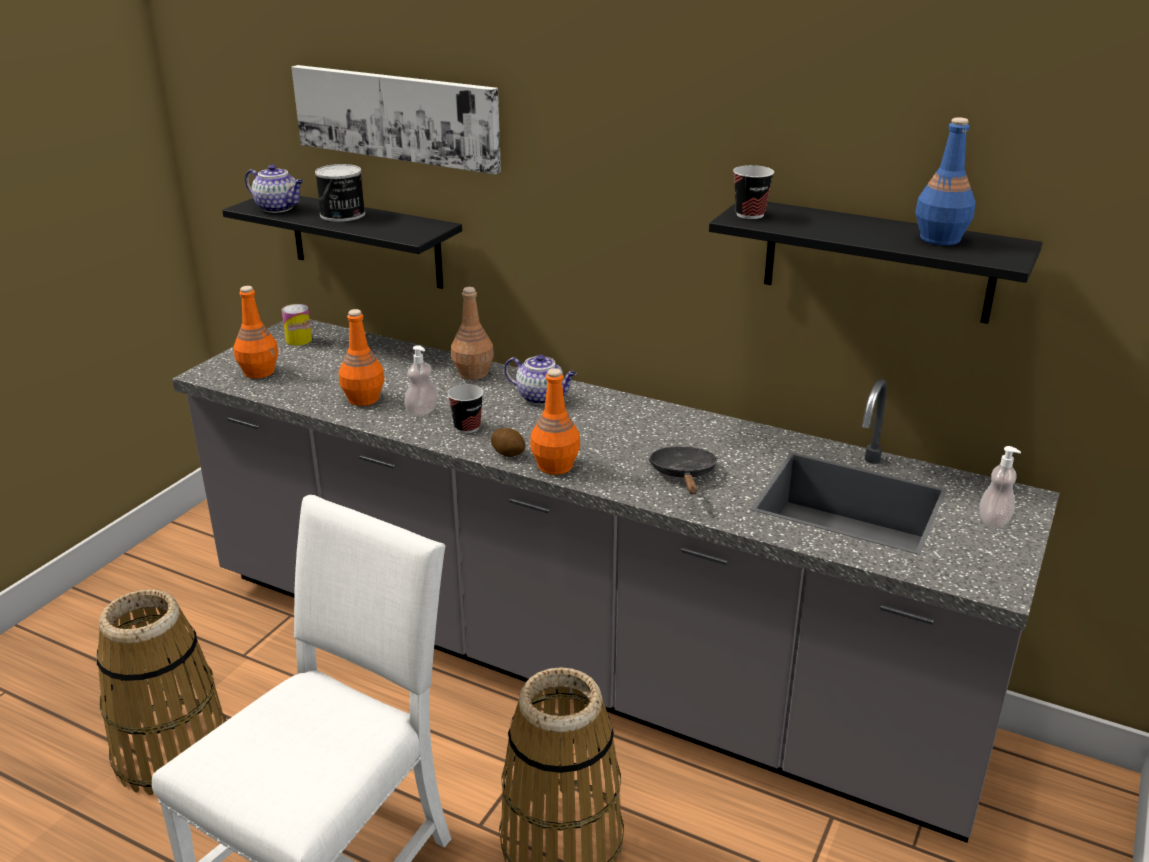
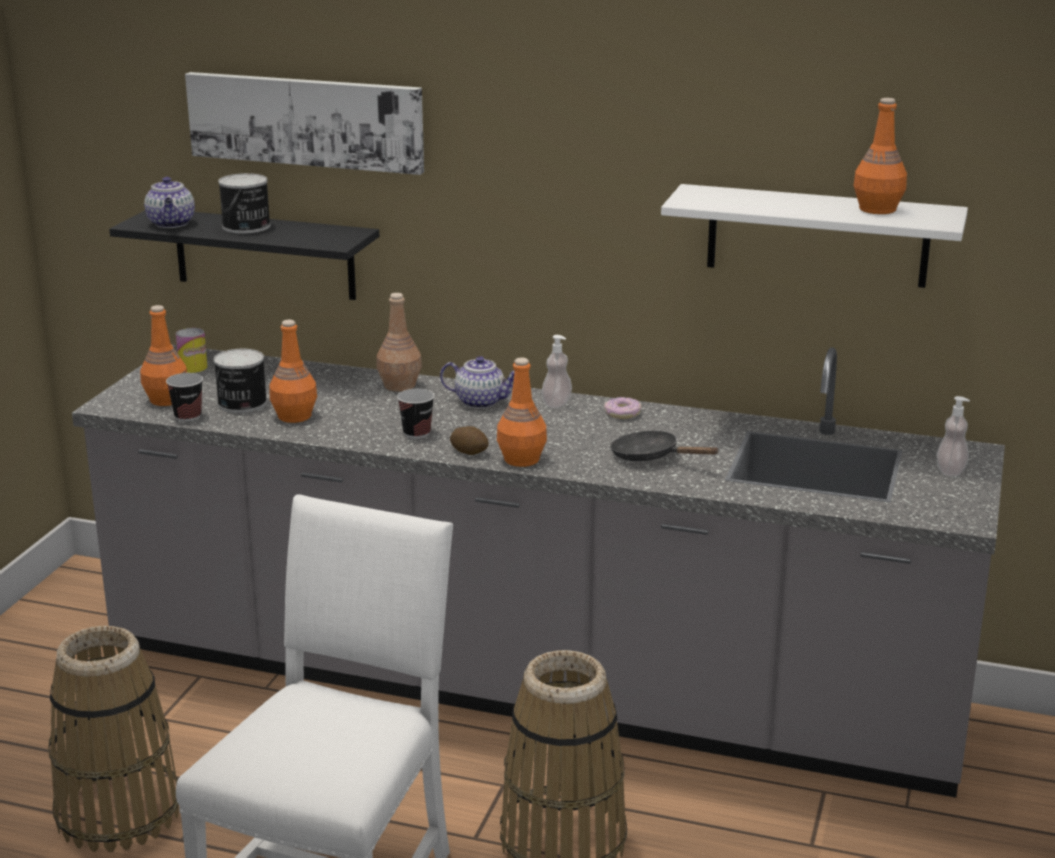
camera: 10 degrees left, 5 degrees down
teapot [245,164,304,213] -> teapot turned 60 degrees clockwise [144,177,195,228]
soap dispenser [404,345,438,416] -> soap dispenser moved to [542,335,572,408]
black frying pan [649,446,718,494] -> black frying pan turned 45 degrees counterclockwise [610,431,719,461]
black shelf [709,202,1043,324] -> white shelf [661,184,968,288]
cup [733,165,774,219] -> cup moved to [166,373,203,422]
blue bottle [915,117,976,245] -> orange bottle [854,98,907,214]
none -> can [214,349,267,413]
none -> donut [604,397,642,419]

